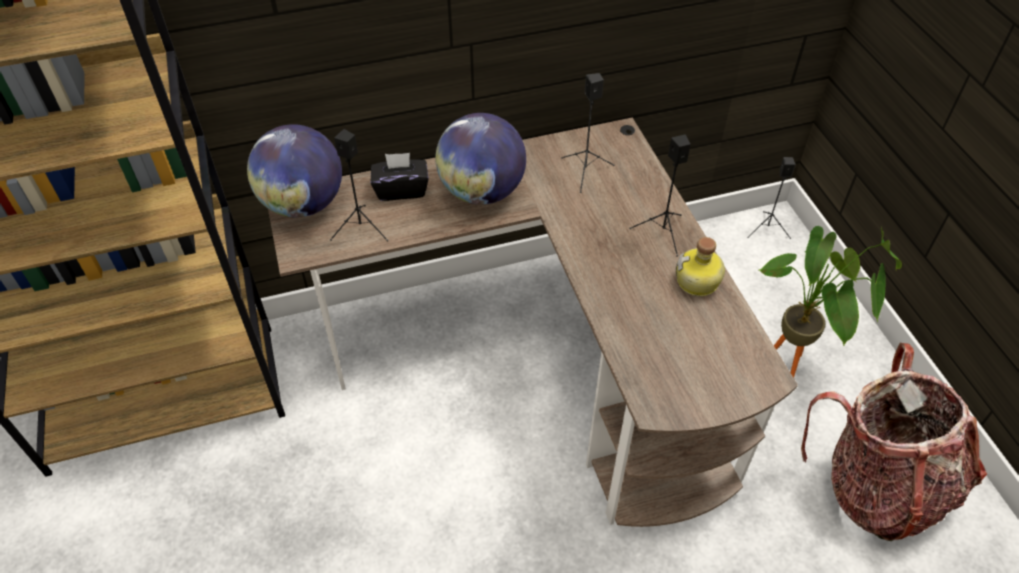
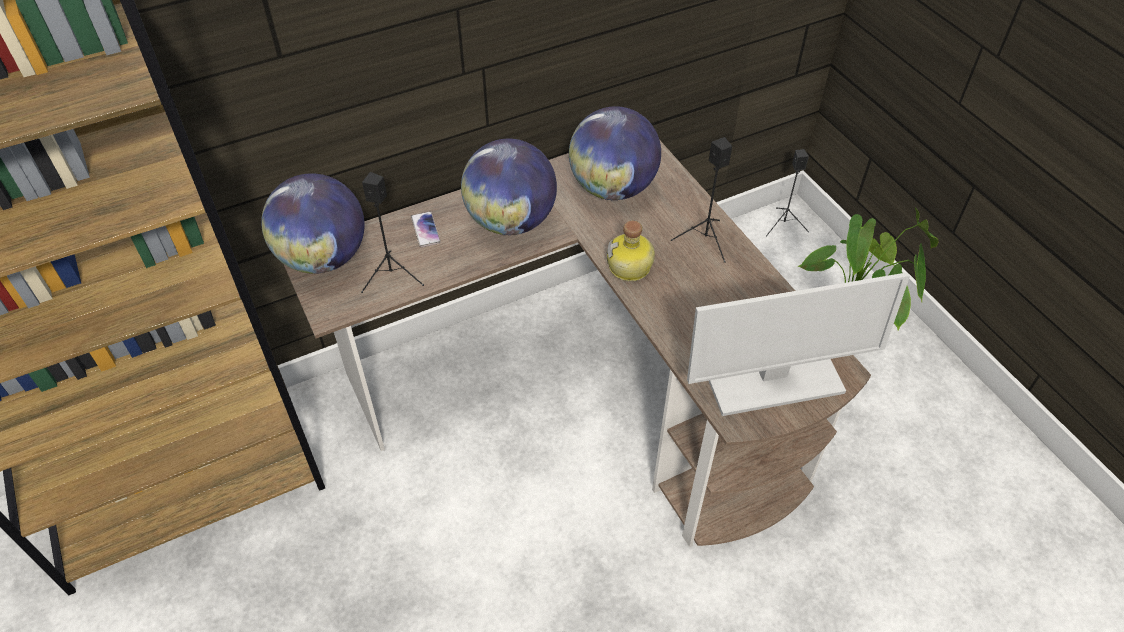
camera: 10 degrees left, 0 degrees up
black tissue box [371,153,429,201] -> phone [411,211,441,247]
black speaker [561,73,614,193] -> globe [569,106,661,200]
bottle [676,237,725,296] -> bottle moved to [606,221,655,281]
backpack [801,343,987,541] -> none
none -> monitor [687,272,910,416]

